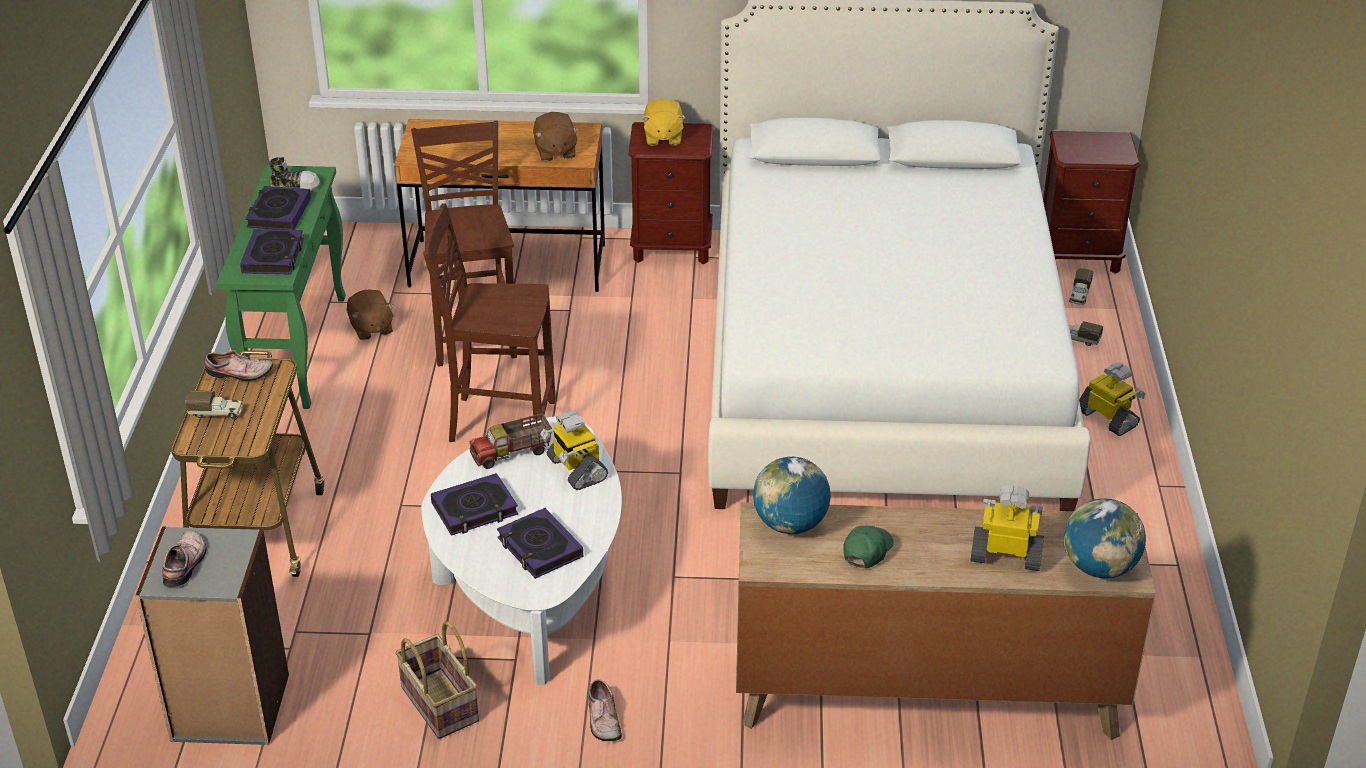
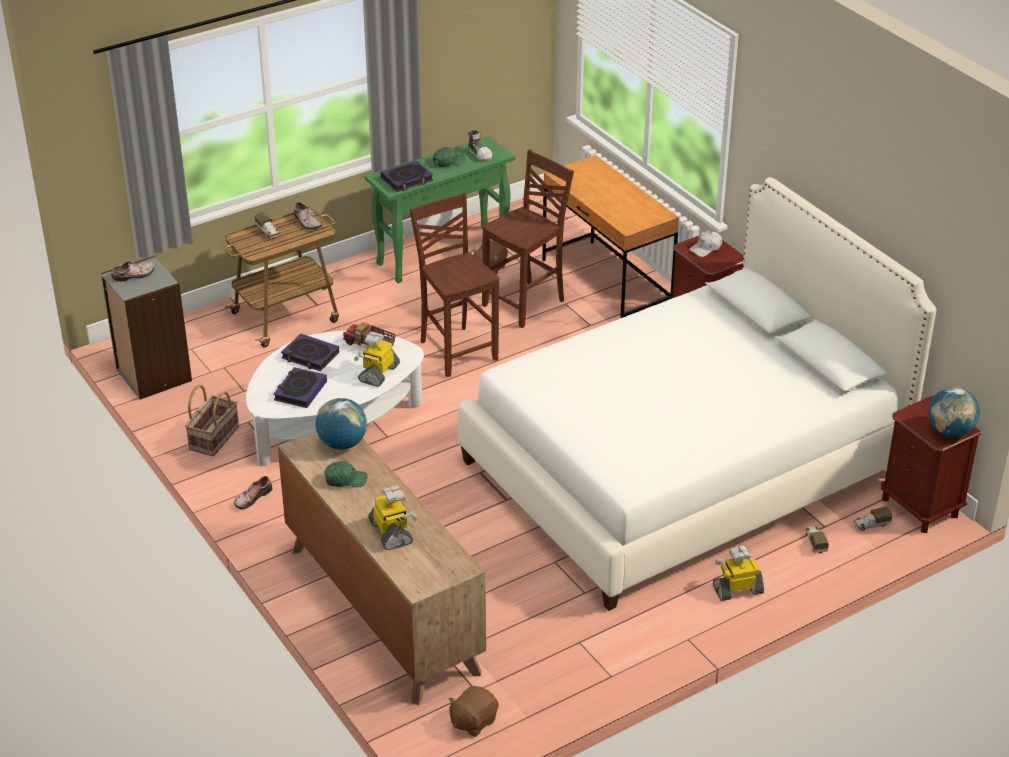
camera: 55 degrees right, 0 degrees up
book [245,186,311,230] -> green cap [433,147,466,167]
brown plush toy [533,112,580,161] -> brown plush toy moved to [449,686,499,737]
yellow plush toy [642,98,686,146] -> white cap [689,231,722,257]
globe [1064,498,1146,578] -> globe moved to [928,387,980,437]
toy robot [1079,362,1145,436] -> toy robot turned 120 degrees counterclockwise [713,546,764,601]

